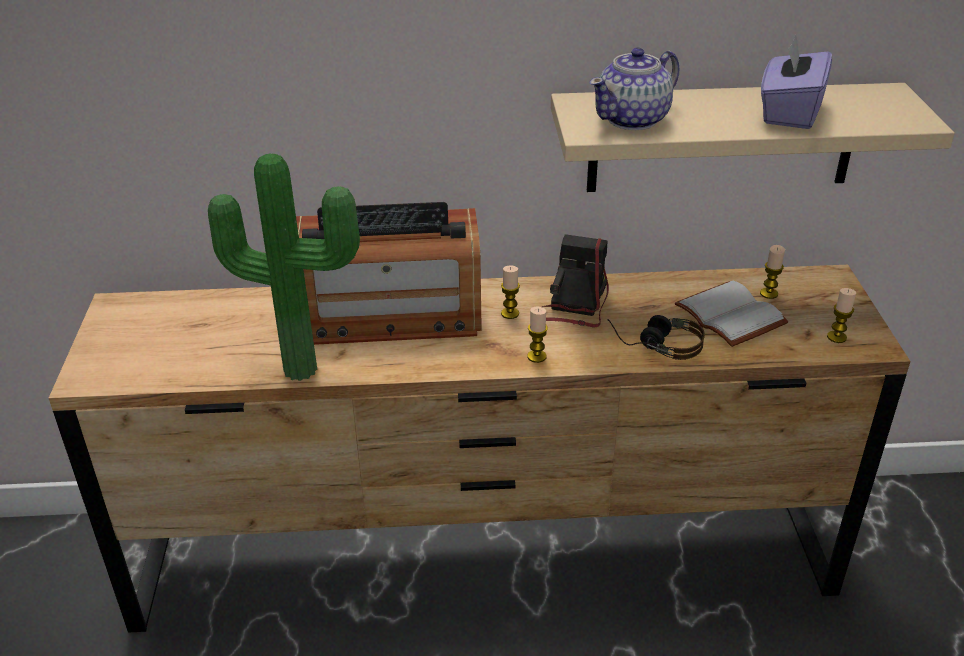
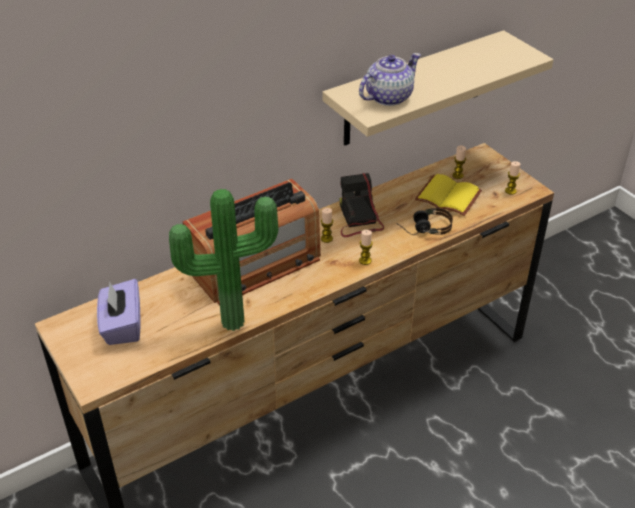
camera: 30 degrees left, 5 degrees up
teapot [589,48,679,130] -> teapot turned 150 degrees counterclockwise [359,53,421,106]
white book [675,281,789,347] -> yellow book [415,174,482,216]
purple tissue box [761,35,832,129] -> purple tissue box moved to [97,279,141,345]

